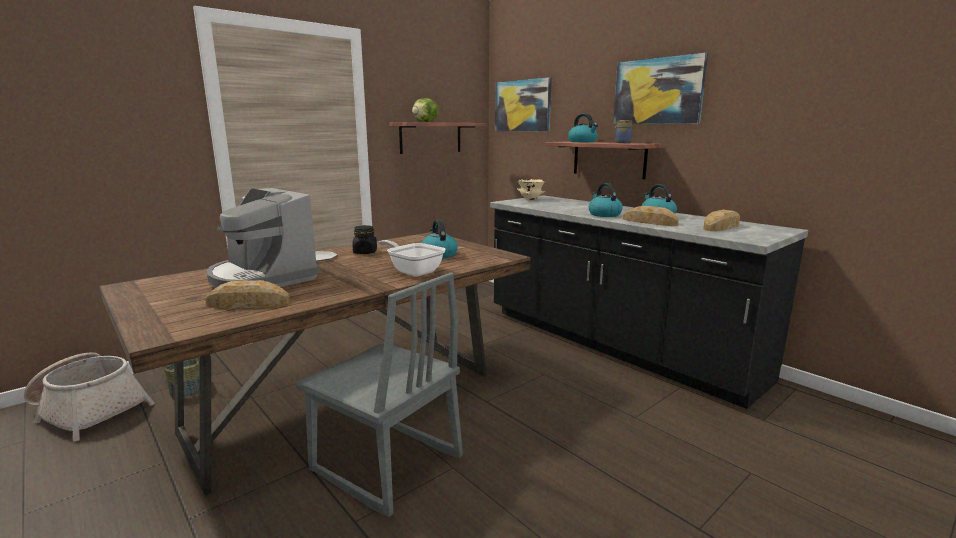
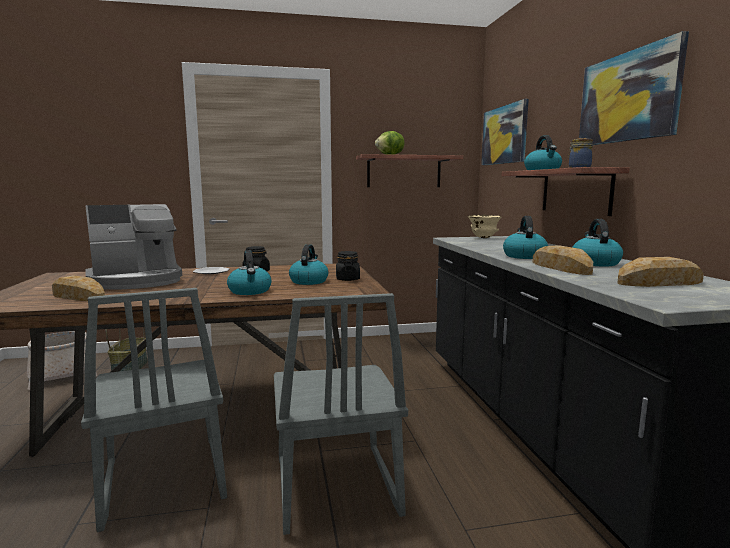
camera: 30 degrees right, 5 degrees down
coffee machine [206,188,320,288] -> coffee machine turned 105 degrees counterclockwise [85,204,182,290]
frying pan [378,240,446,276] -> kettle [227,250,271,295]
none -> grey chair [274,293,408,535]
none -> black jar [336,251,360,281]

